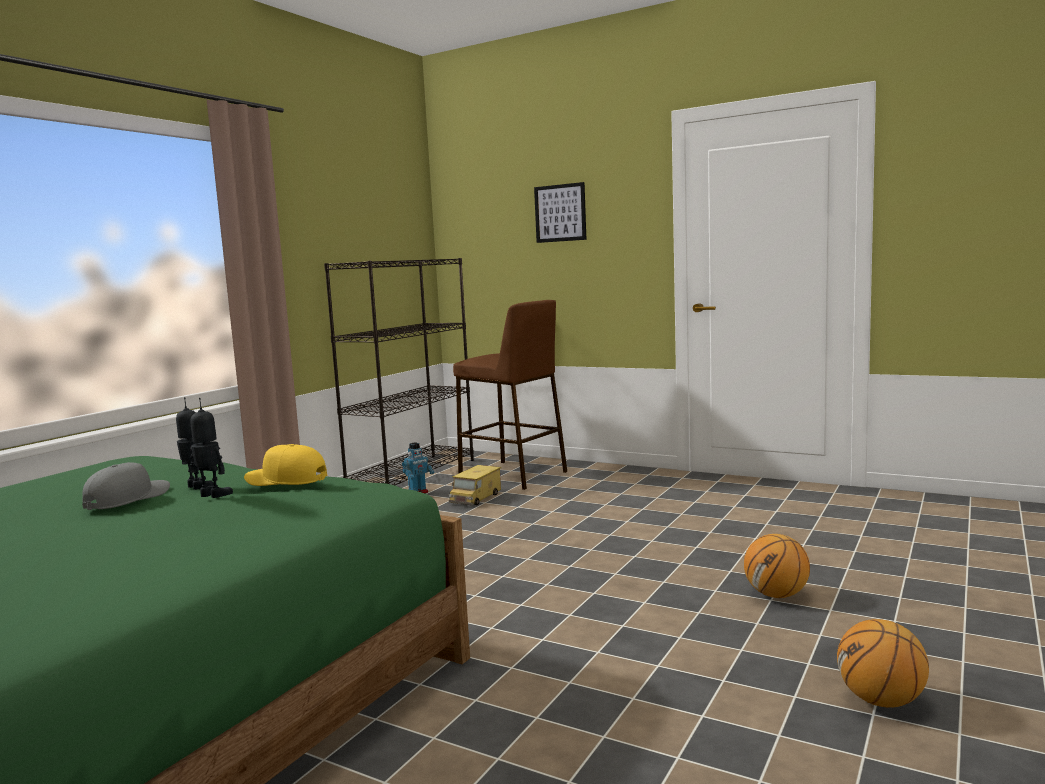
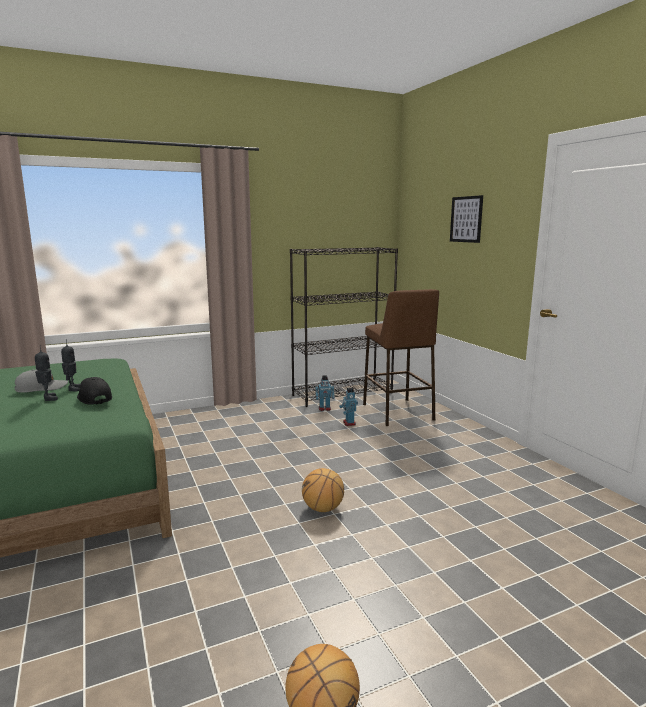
camera: 35 degrees right, 5 degrees up
yellow cap [244,444,327,486] -> black cap [77,377,112,405]
toy truck [449,465,501,505] -> toy robot [339,387,358,426]
basketball [744,534,810,598] -> basketball moved to [302,468,344,512]

